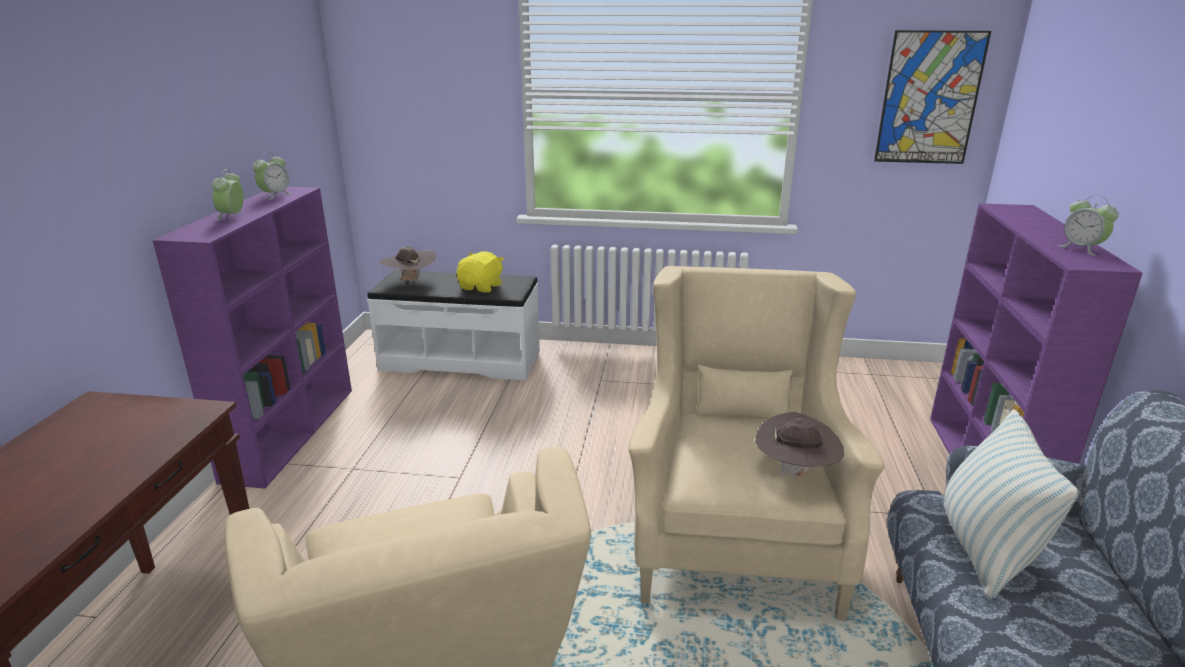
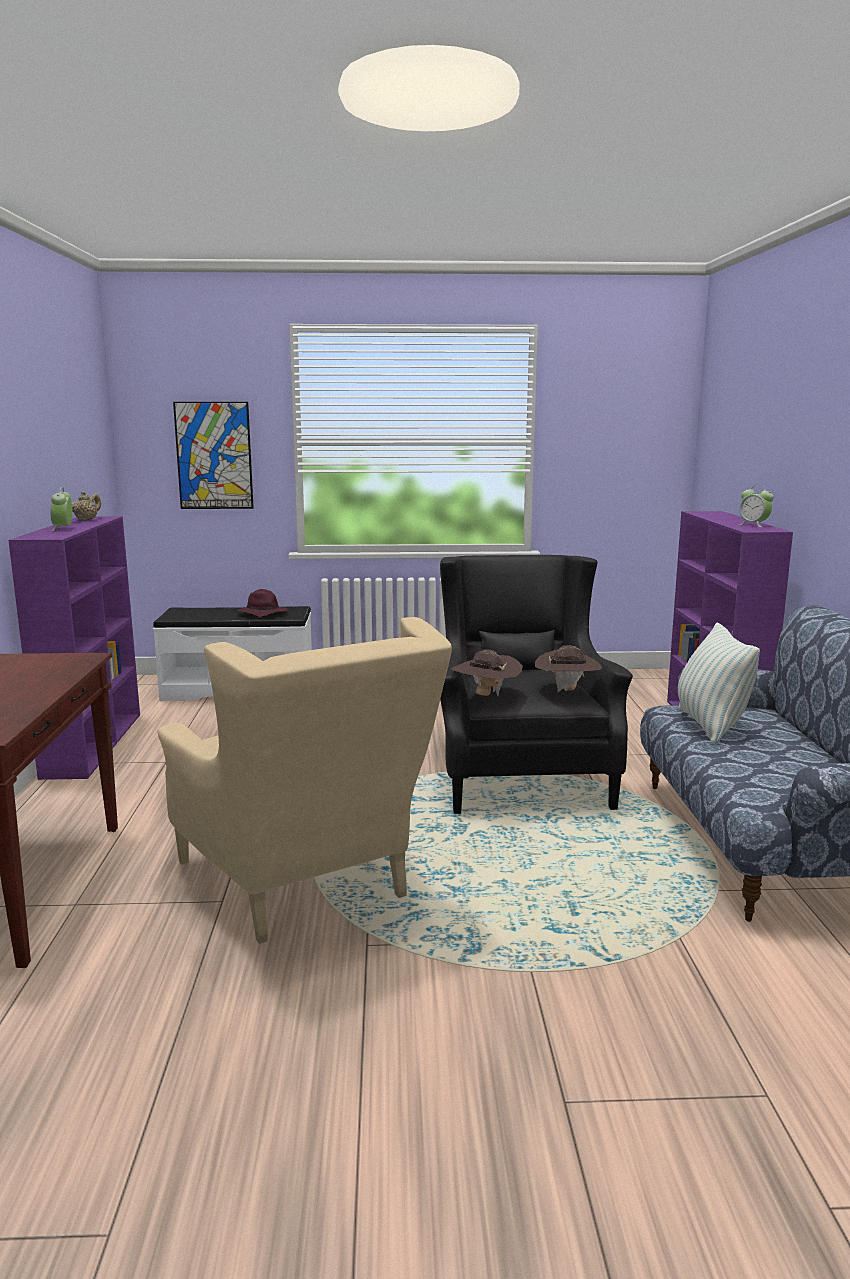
camera: 10 degrees left, 10 degrees down
alarm clock [252,152,292,200] -> beige teapot [72,491,101,521]
brown hat [380,246,436,281] -> brown hat moved to [451,649,523,696]
yellow plush toy [457,252,504,293] -> purple hat [237,589,288,617]
beige armchair [629,266,885,620] -> black armchair [440,555,633,814]
picture [874,30,991,164] -> picture moved to [173,402,254,509]

